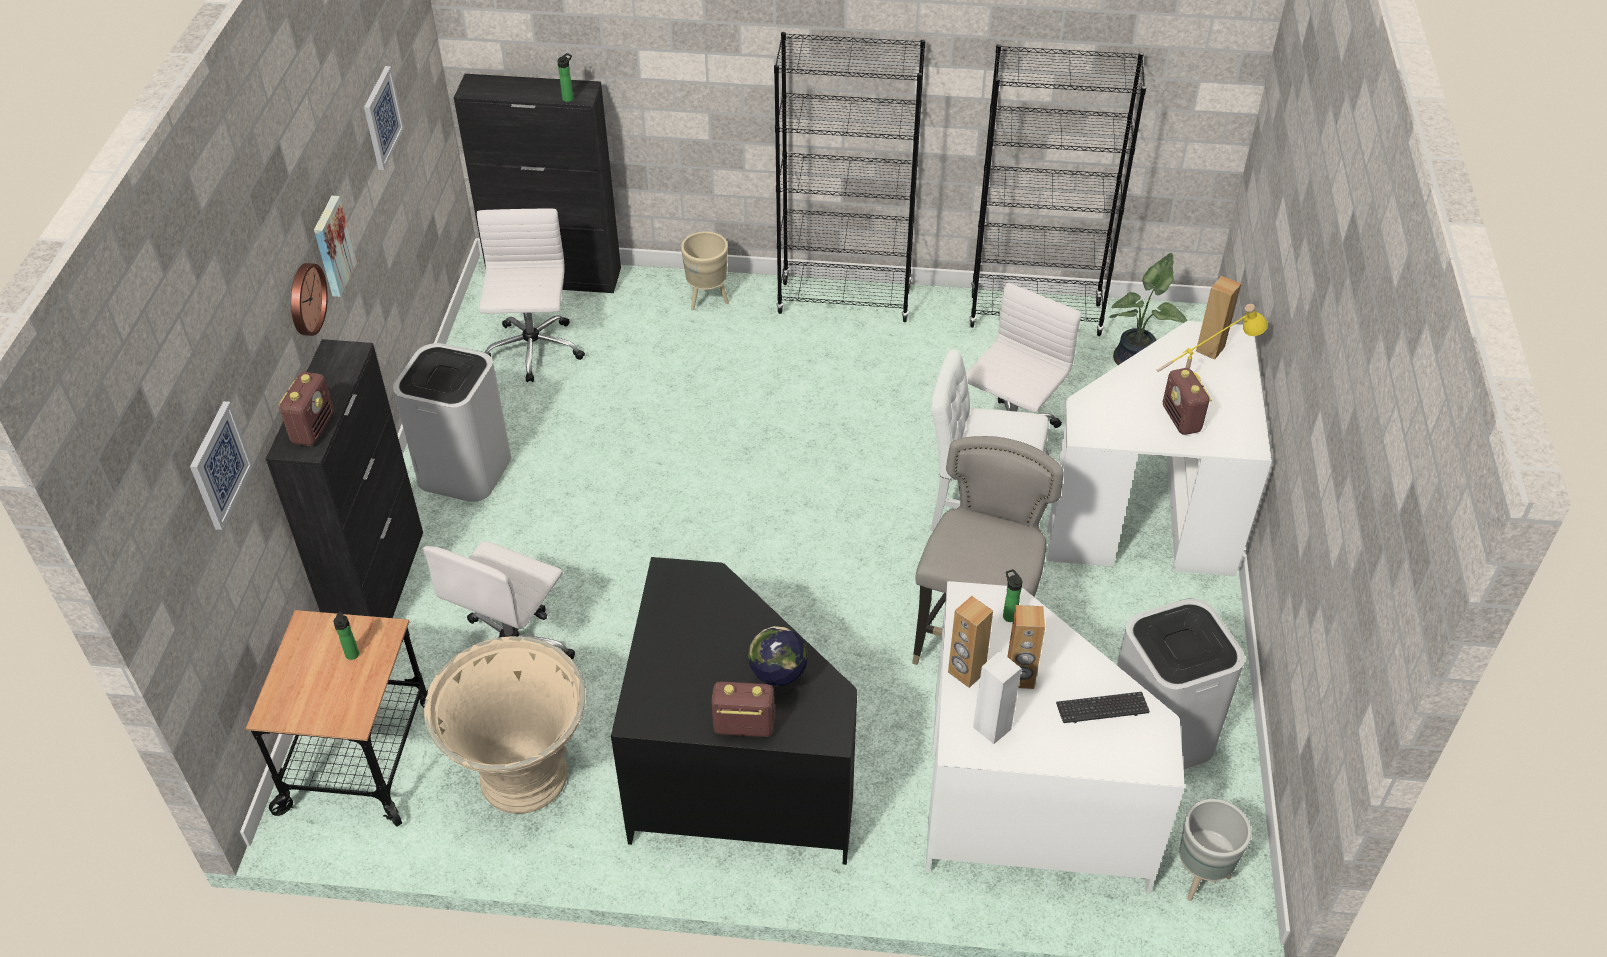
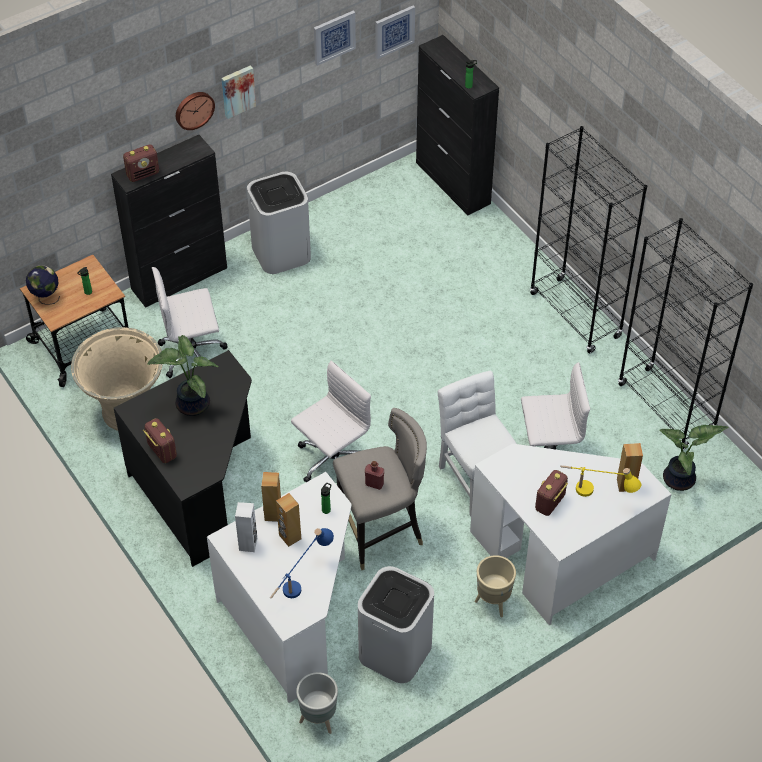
camera: 50 degrees right, 5 degrees up
picture [190,401,253,530] -> picture moved to [375,5,415,59]
white office chair [477,209,585,382] -> white office chair moved to [291,361,371,482]
beige planter [681,231,729,311] -> beige planter moved to [475,555,516,617]
globe [748,626,808,695] -> globe moved to [26,266,60,305]
keyboard [1056,692,1150,723] -> blue table lamp [270,528,334,599]
none -> potted plant [147,335,219,416]
none -> red bottle [365,461,384,490]

